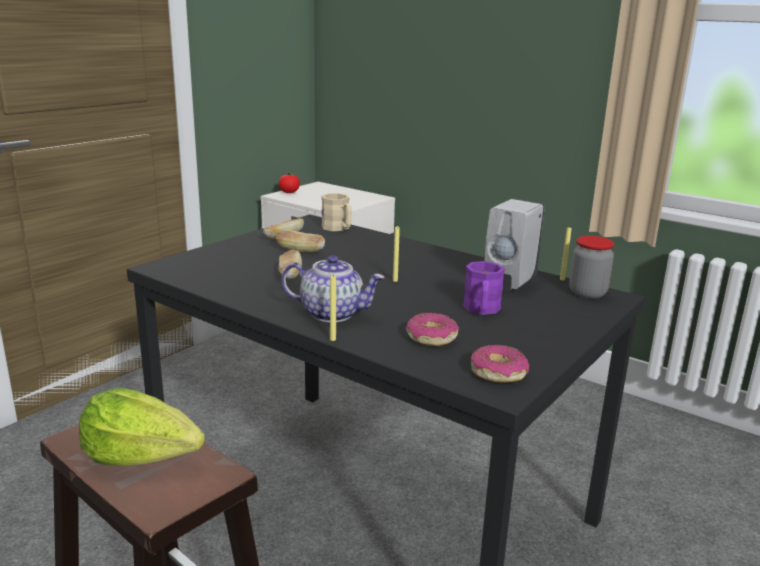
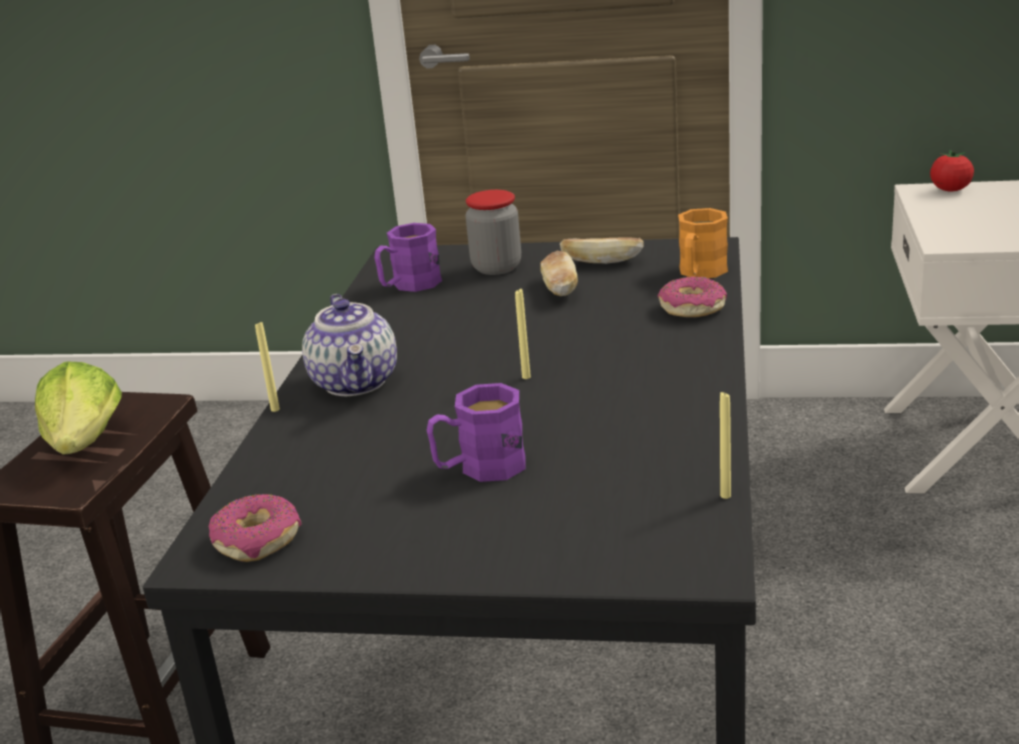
camera: 65 degrees right, 5 degrees up
bread [278,249,302,279] -> none
beige mug [322,193,352,231] -> orange mug [678,208,728,278]
donut [406,313,459,346] -> donut moved to [658,276,727,317]
white soap dispenser [484,198,545,292] -> none
jar [569,236,614,299] -> jar moved to [466,190,521,275]
none -> purple mug [374,223,442,292]

